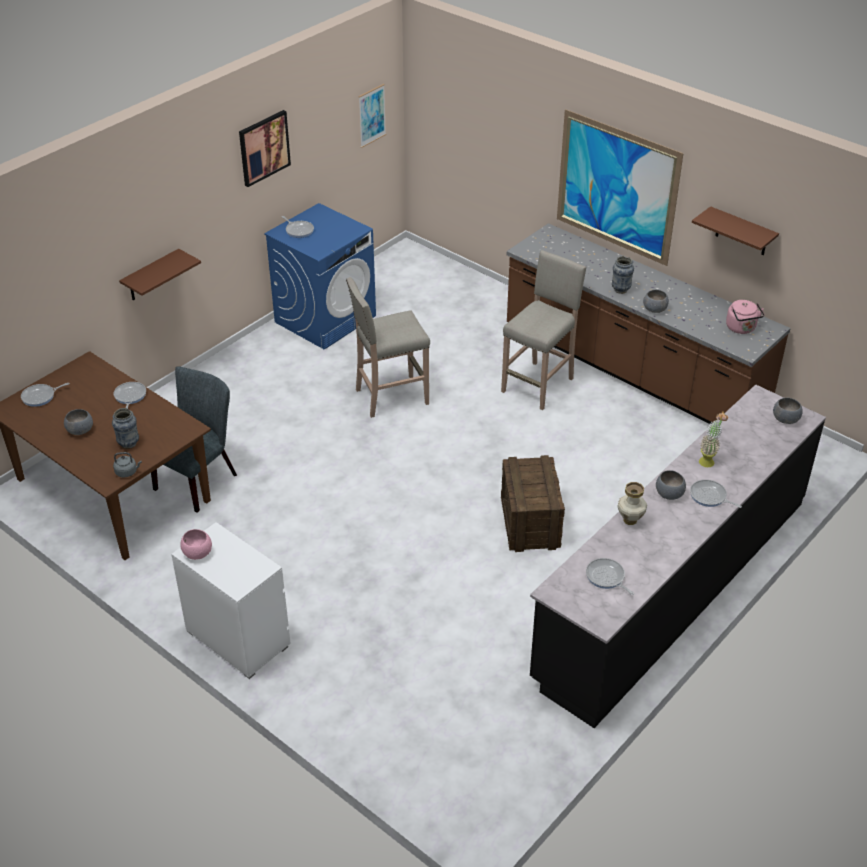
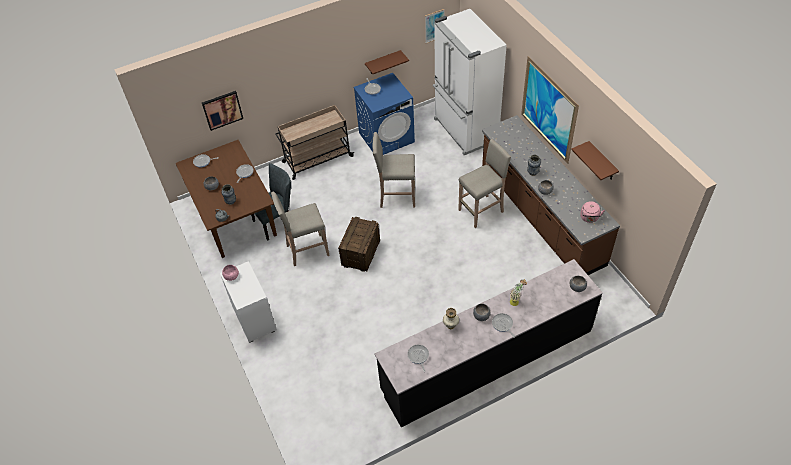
camera: 25 degrees right, 10 degrees up
brown shelf [119,249,201,300] -> brown shelf moved to [365,50,409,74]
picture [239,110,291,187] -> picture moved to [202,91,243,131]
crate [501,455,565,552] -> crate moved to [338,217,380,272]
none -> beige stool [271,191,330,266]
none -> beige cart [275,105,354,180]
none -> white fridge [433,9,507,155]

